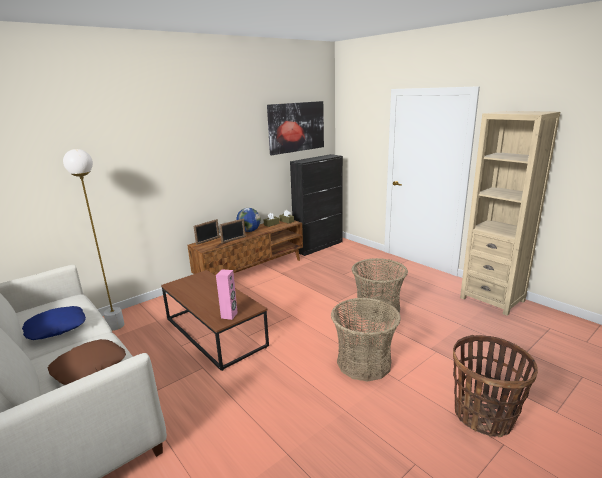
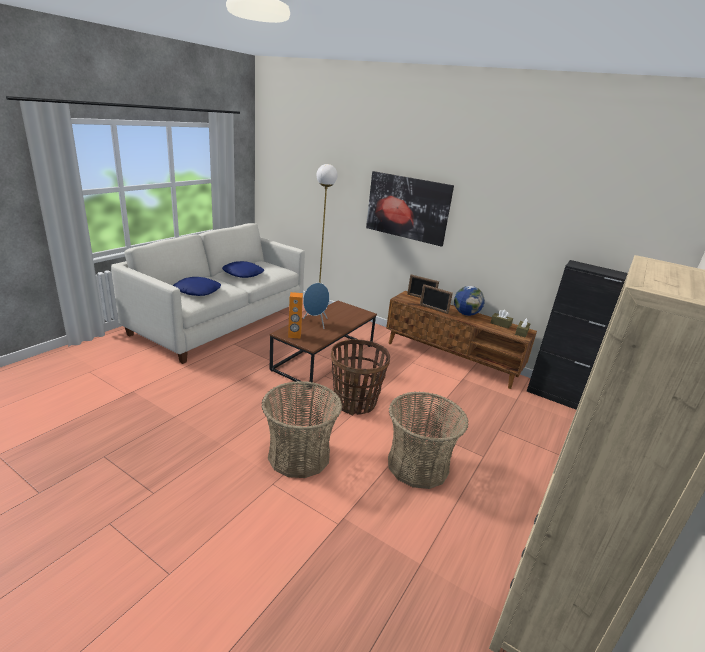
camera: 70 degrees right, 5 degrees up
brown pillow [48,339,126,385] -> blue pillow [173,277,221,296]
pink speaker [216,269,238,320] -> orange speaker [288,292,303,338]
picture [267,101,324,155] -> picture moved to [366,171,454,247]
basket [453,335,538,437] -> basket moved to [331,339,390,415]
none -> blue speaker [303,283,330,329]

